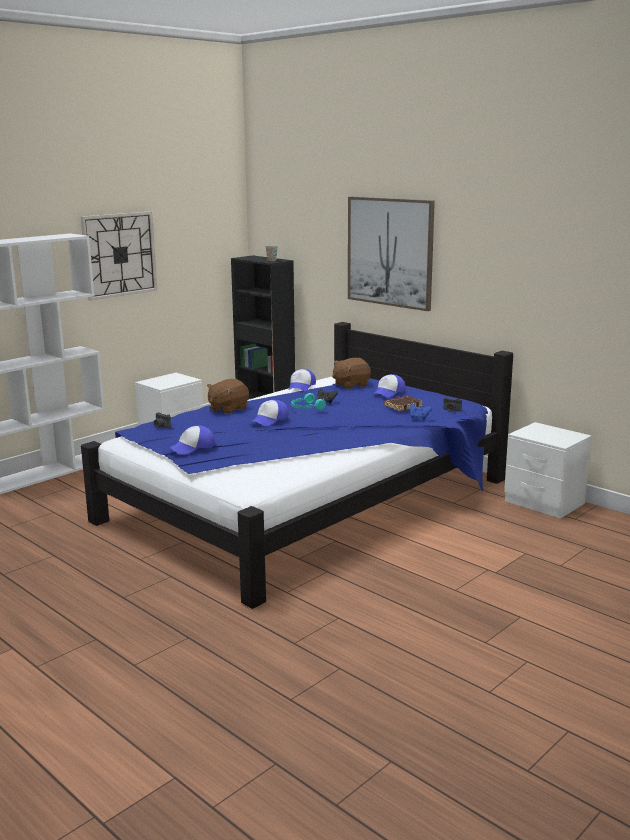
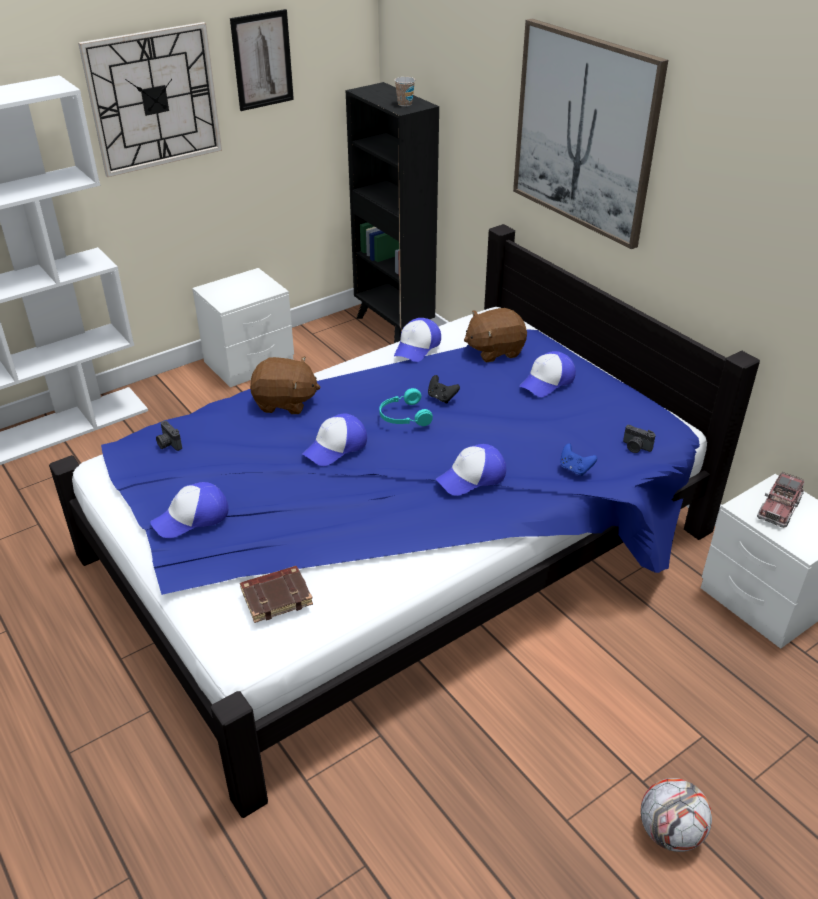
camera: 10 degrees right, 20 degrees up
brown plush toy [207,379,249,414] -> brown plush toy turned 135 degrees counterclockwise [250,356,321,414]
brown book [384,396,423,411] -> brown book moved to [240,566,313,623]
none -> picture [230,9,294,111]
none -> cap [436,444,506,496]
none -> football [640,778,712,852]
none -> toy truck [757,472,805,528]

